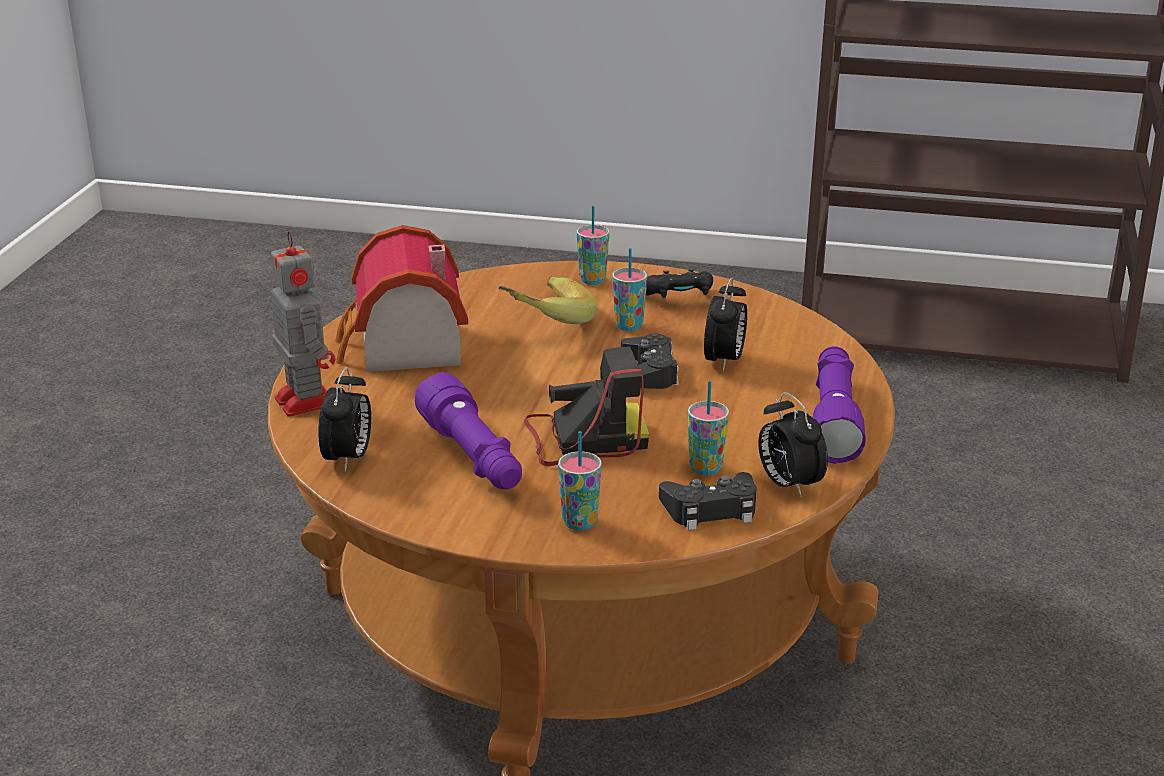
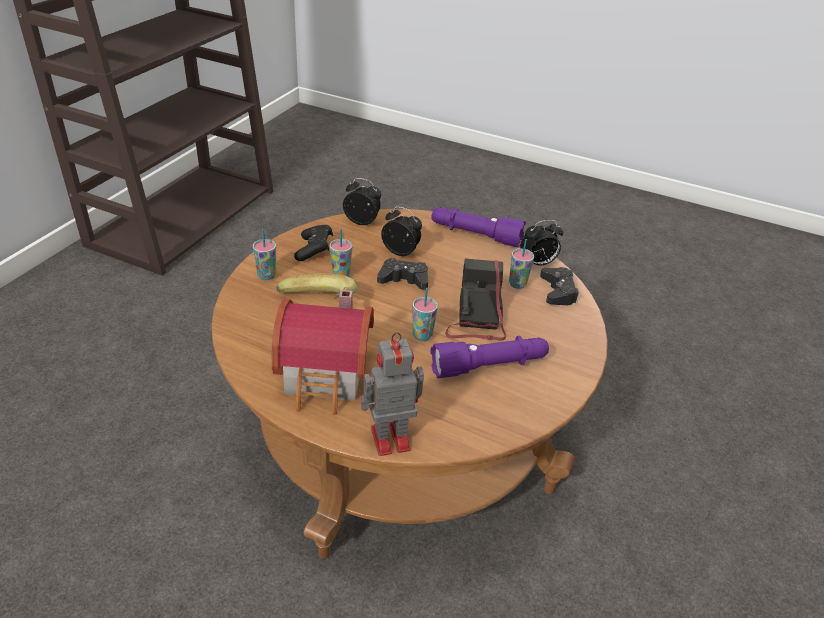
camera: 80 degrees left, 10 degrees up
alarm clock [318,367,371,472] -> alarm clock moved to [343,178,381,225]
cup [558,431,602,530] -> cup moved to [413,288,438,341]

